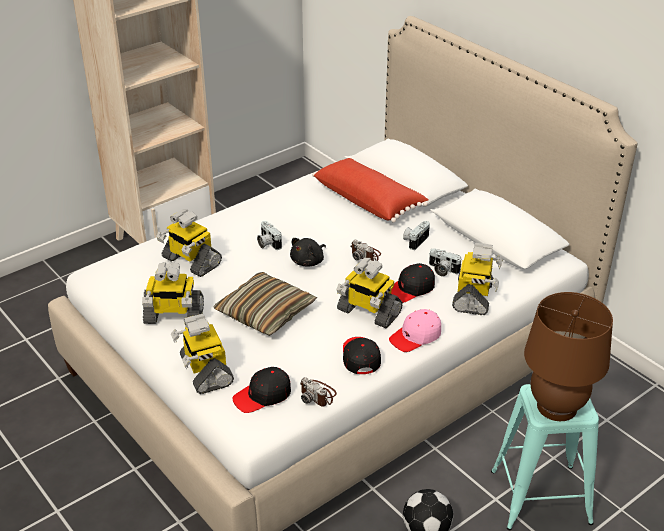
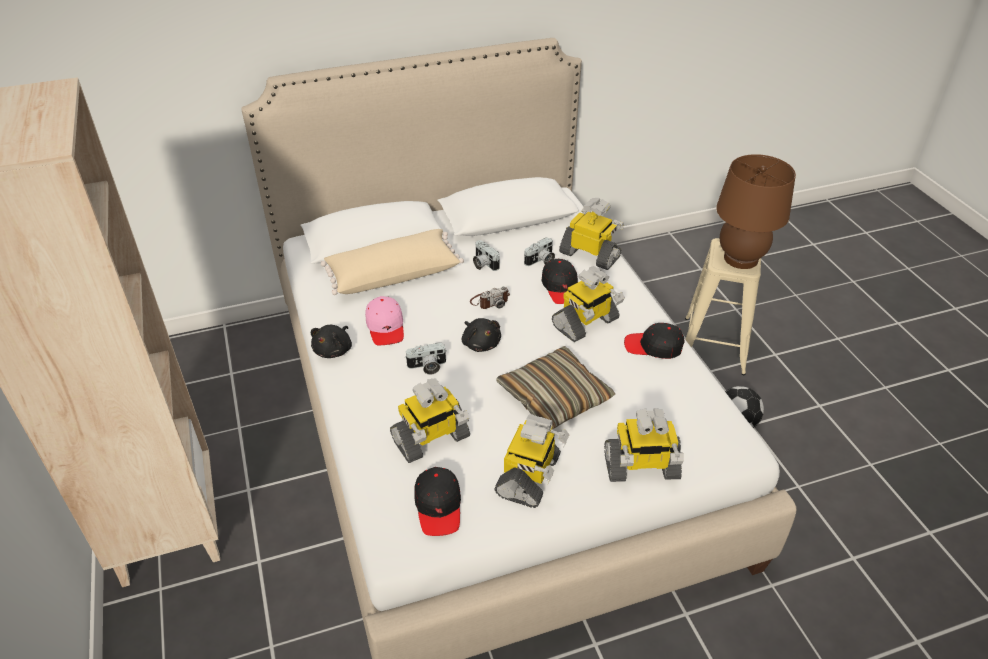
camera: 70 degrees left, 5 degrees up
black cap [233,367,291,413] -> black cap moved to [414,467,461,536]
camera [300,377,337,407] -> none
red pillow [312,158,429,223] -> beige pillow [321,229,464,295]
pink cap [389,309,441,352] -> pink cap moved to [365,296,404,345]
turquoise stool [491,384,599,530] -> beige stool [685,238,761,375]
none -> black plush toy [311,325,352,358]

